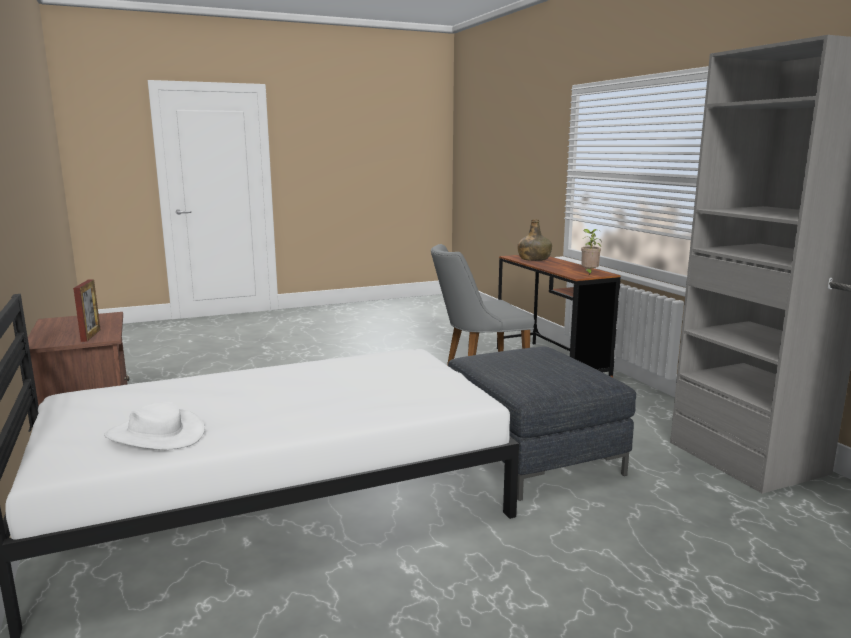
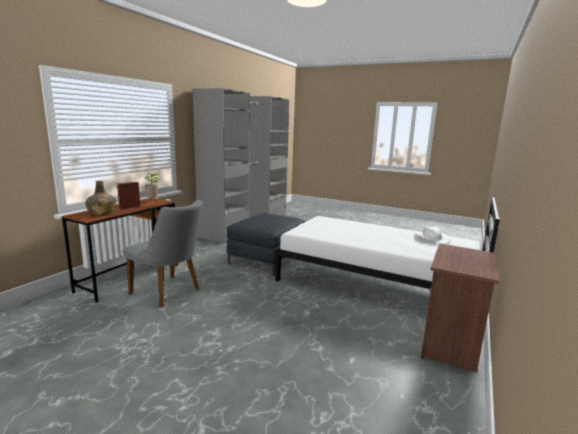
camera: 130 degrees left, 0 degrees up
picture frame [73,279,101,342] -> picture frame moved to [117,182,140,210]

